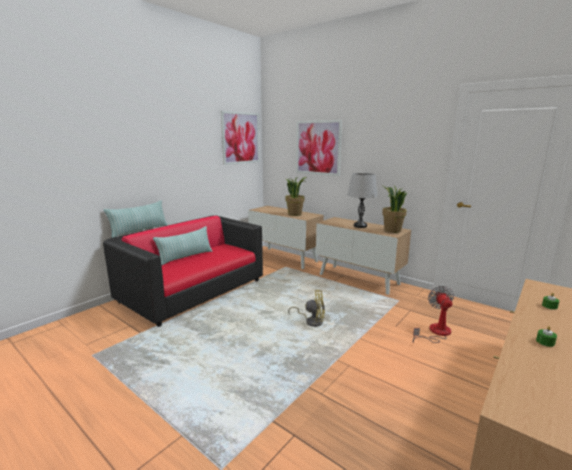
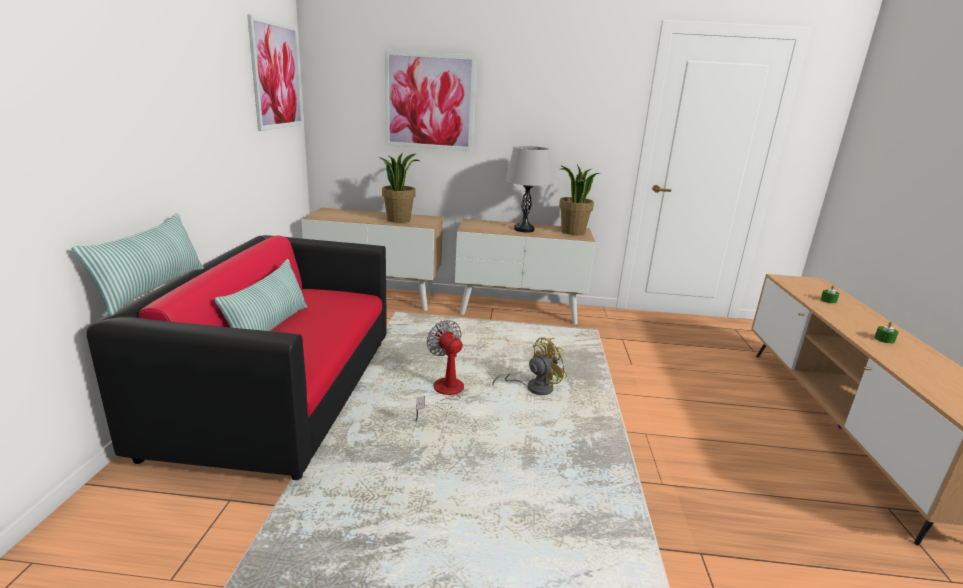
camera: 35 degrees left, 5 degrees up
fan [413,286,454,343] -> fan moved to [415,320,464,421]

